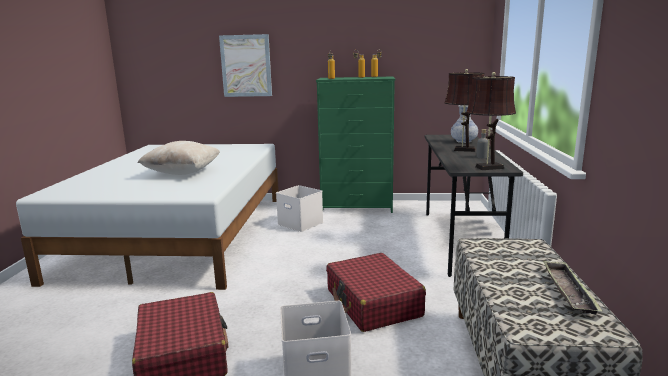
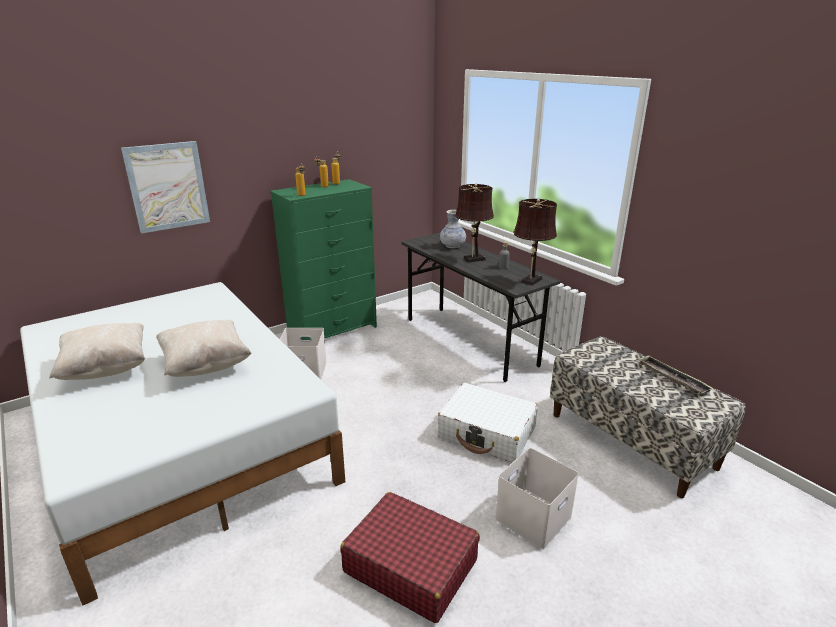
camera: 40 degrees left, 10 degrees up
red suitcase [326,253,426,332] -> white suitcase [437,383,538,463]
none -> beige pillow [49,323,145,380]

